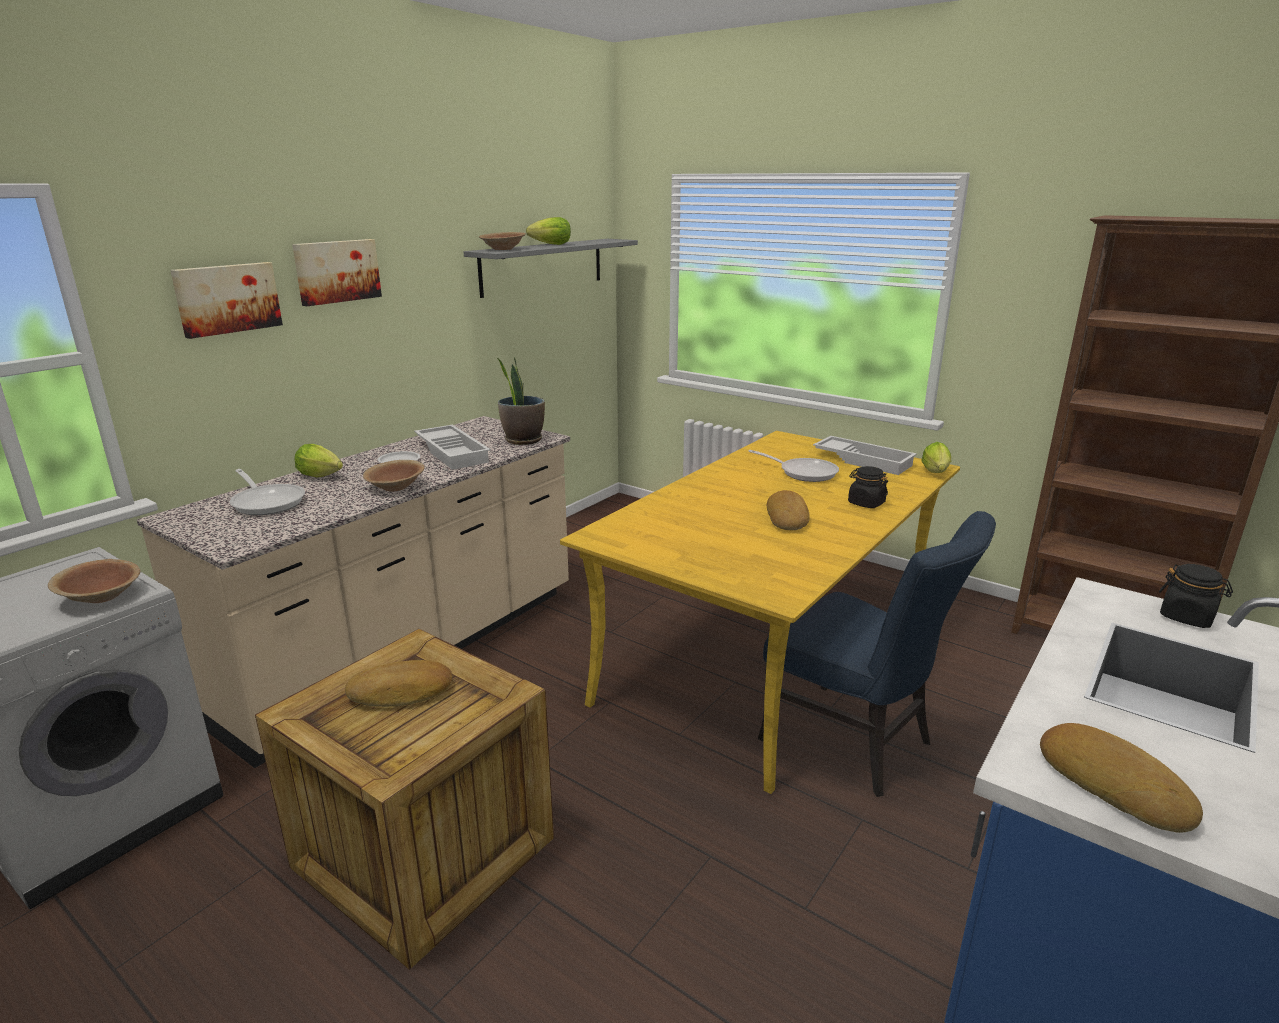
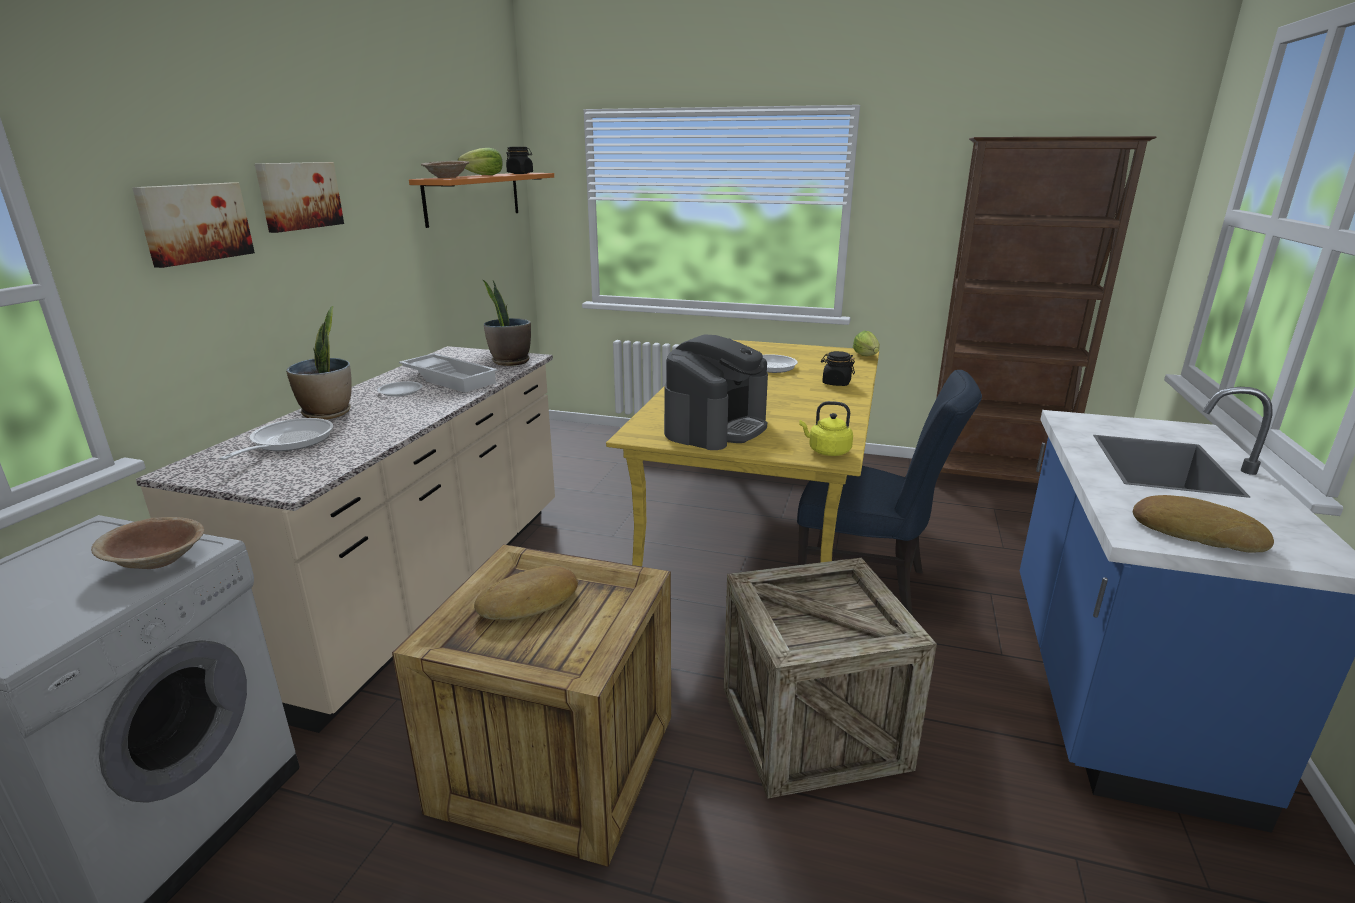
camera: 20 degrees left, 0 degrees up
frying pan [230,469,305,515] -> frying pan turned 105 degrees counterclockwise [219,418,333,460]
lettuce [294,444,343,478] -> potted plant [286,306,352,420]
brown bowl [363,460,425,491] -> none
grey shelf [464,239,638,298] -> orange shelf [409,173,554,228]
bread [767,490,810,530] -> none
white tray [813,436,917,475] -> none
black jar [1159,564,1233,628] -> black jar moved to [506,147,533,174]
none -> coffee machine [664,334,768,450]
none -> crate [724,558,937,798]
none -> yellow kettle [799,401,853,456]

